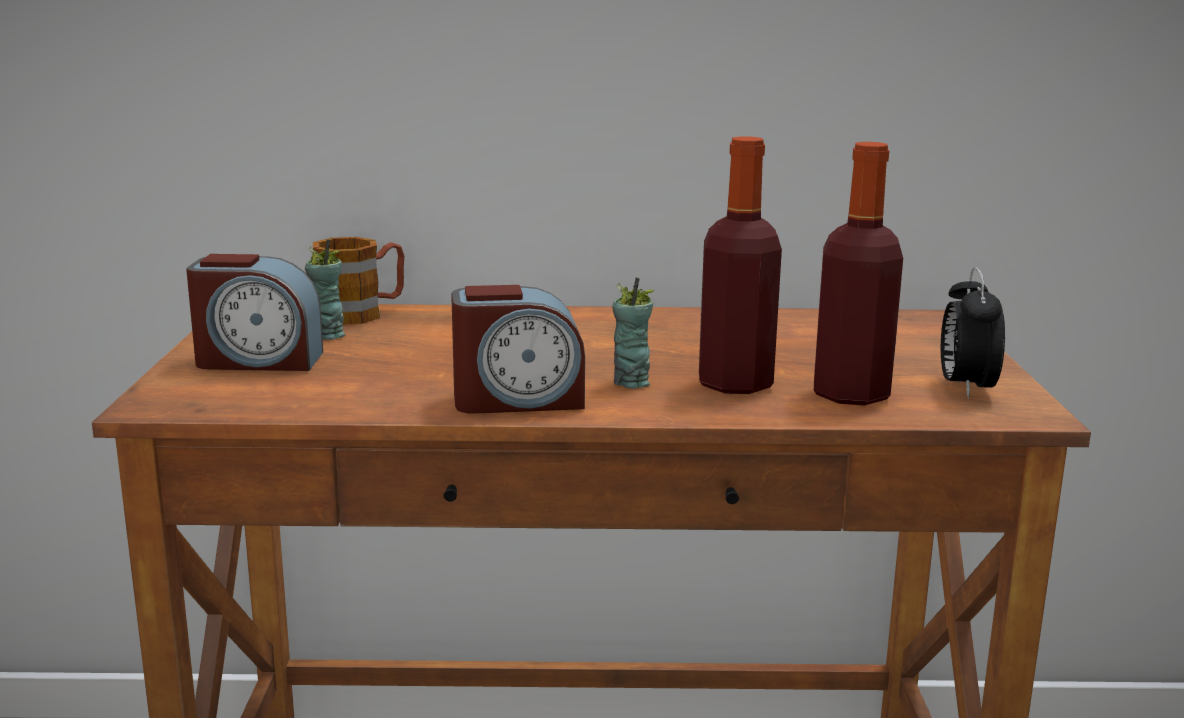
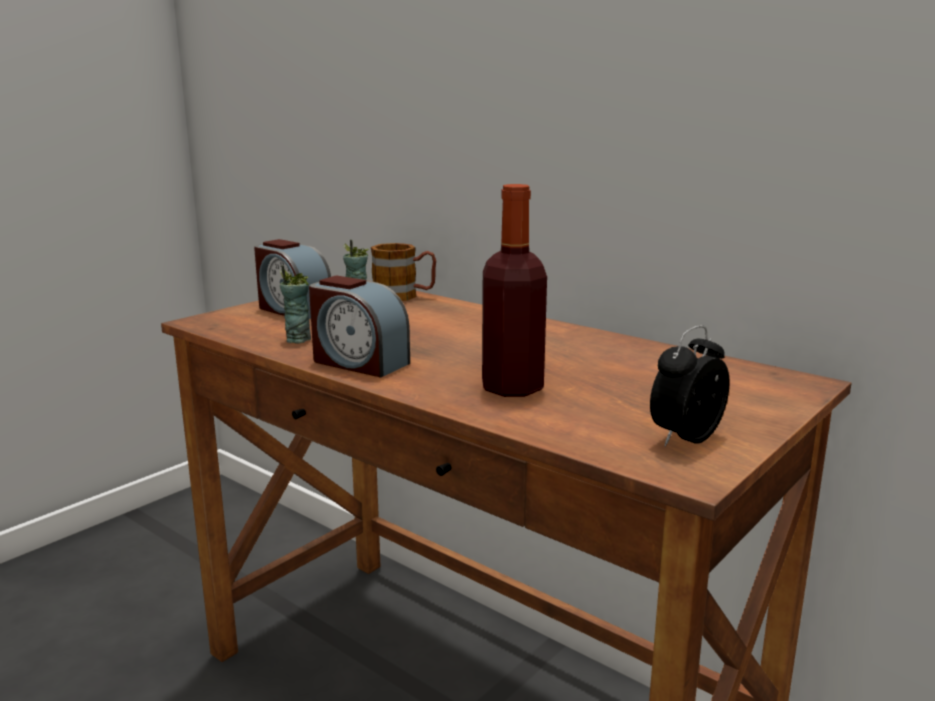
camera: 40 degrees right, 0 degrees up
cup [612,277,655,389] -> cup moved to [280,265,311,343]
bottle [814,142,903,406] -> none

